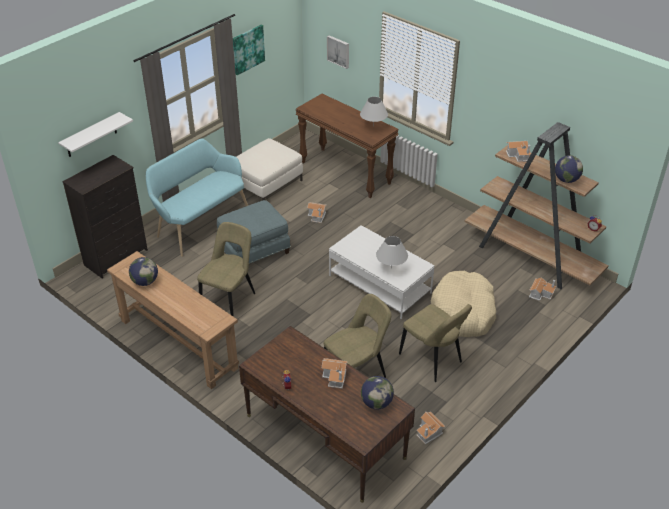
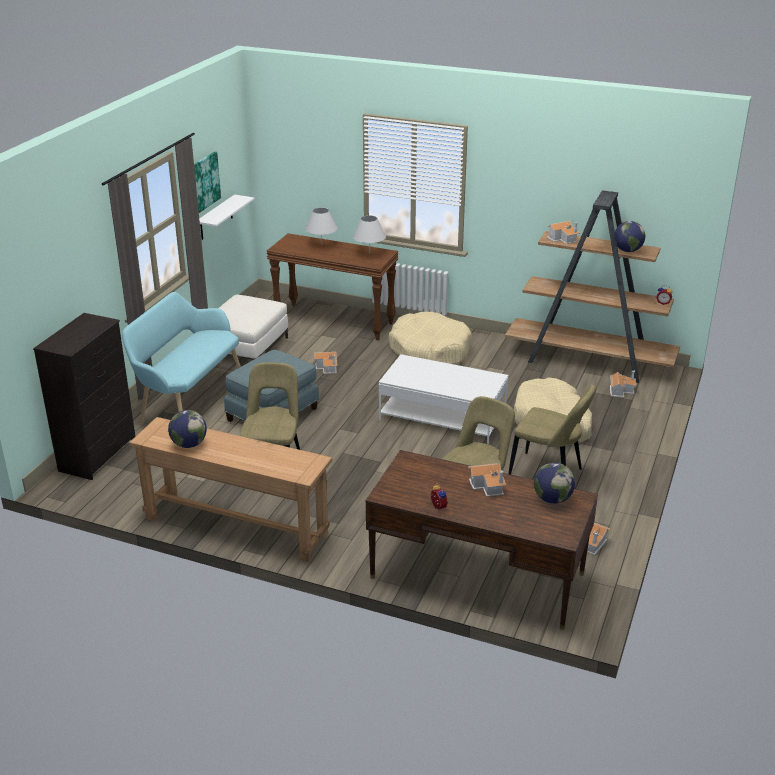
camera: 20 degrees left, 10 degrees down
white shelf [58,112,133,157] -> white shelf moved to [199,195,254,240]
picture [327,35,349,69] -> none
white table lamp [376,236,408,268] -> white table lamp moved to [305,207,338,241]
none -> beige dog bed [389,312,472,365]

